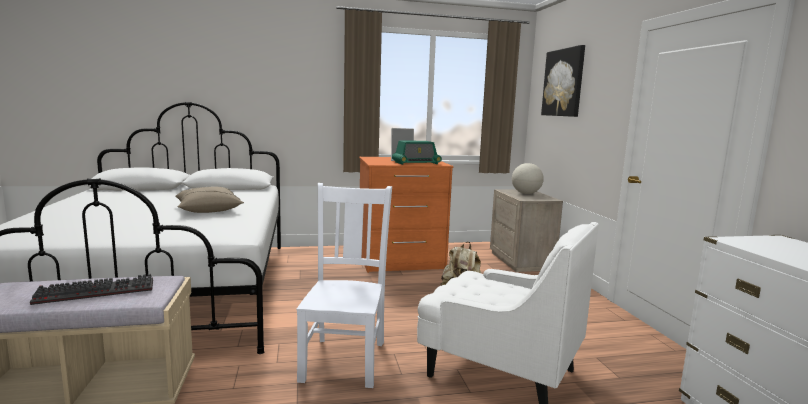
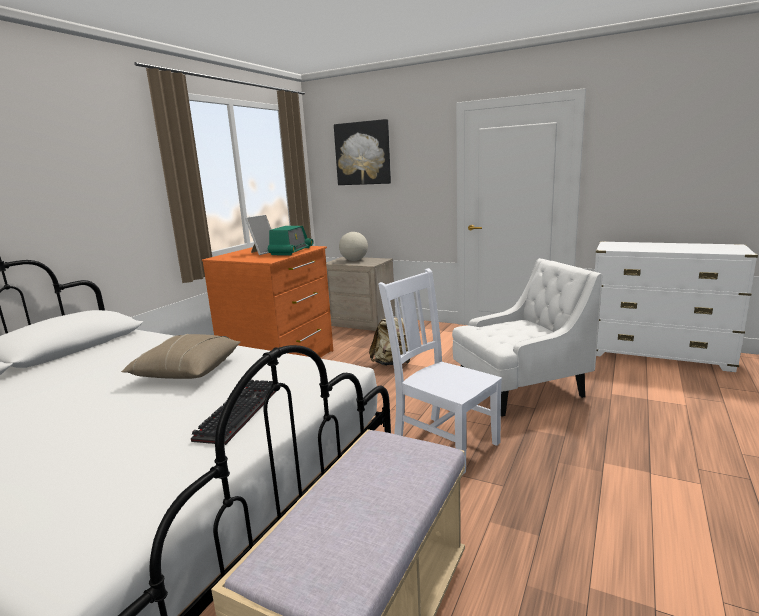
camera: 50 degrees left, 5 degrees up
keyboard [30,274,153,305] -> keyboard moved to [191,380,277,445]

